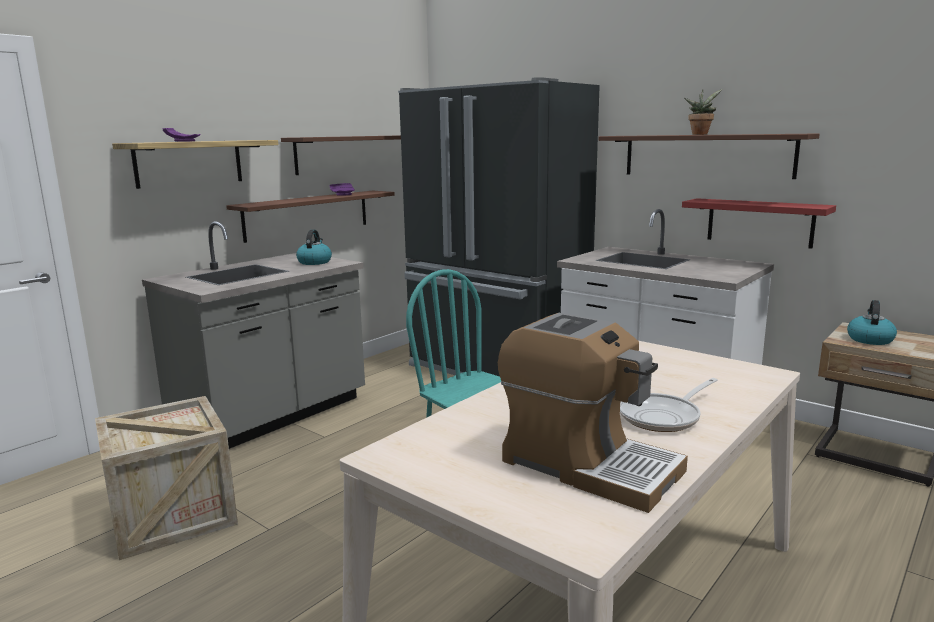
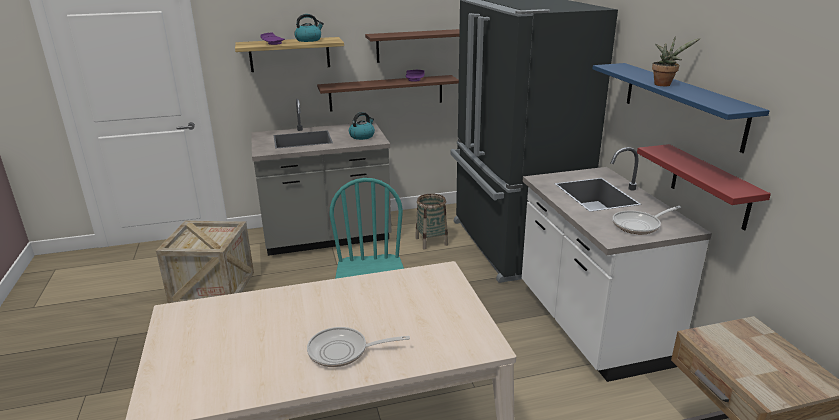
camera: 35 degrees right, 10 degrees up
coffee machine [498,313,688,513] -> none
brown shelf [598,133,820,179] -> blue shelf [592,63,769,153]
kettle [847,300,897,345] -> kettle moved to [294,14,324,42]
none -> basket [415,194,448,249]
none -> frying pan [612,206,681,234]

